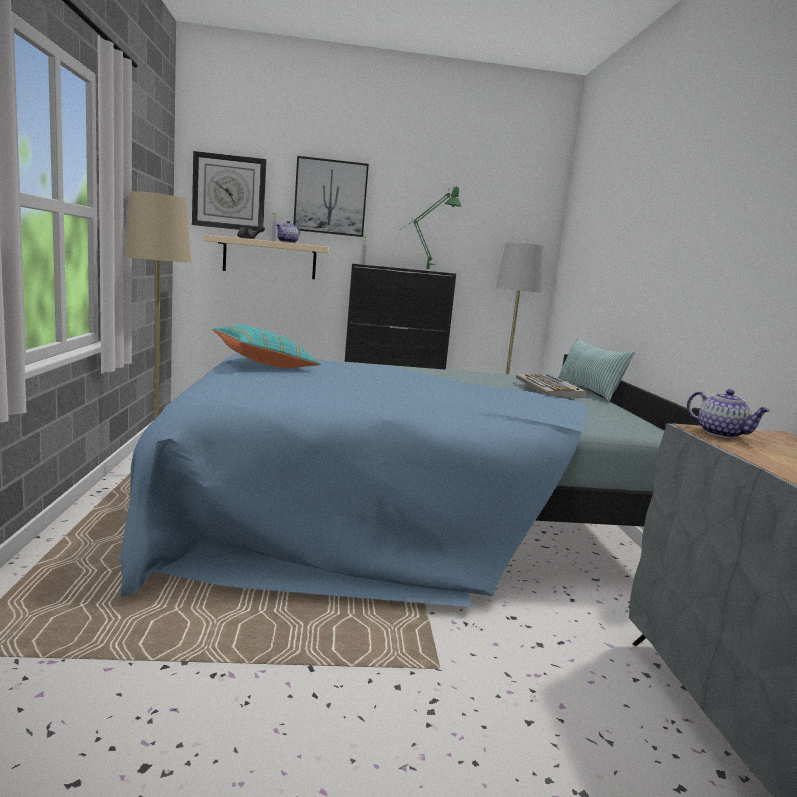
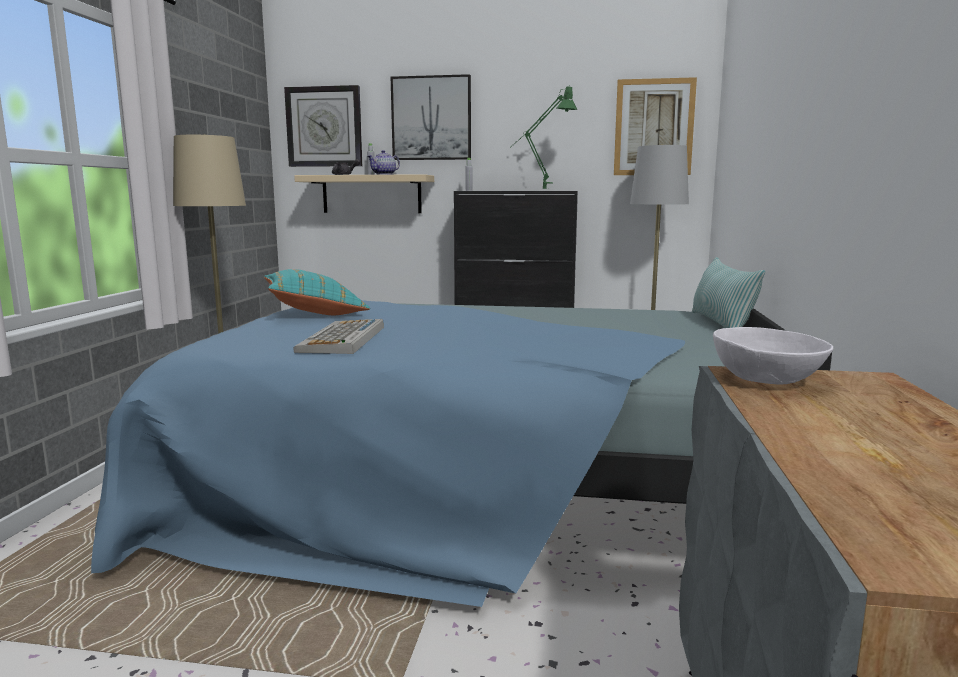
camera: 15 degrees right, 0 degrees up
keyboard [516,374,587,398] -> keyboard moved to [293,319,384,354]
teapot [687,389,771,438] -> white bowl [713,327,833,384]
none -> picture [614,77,697,175]

